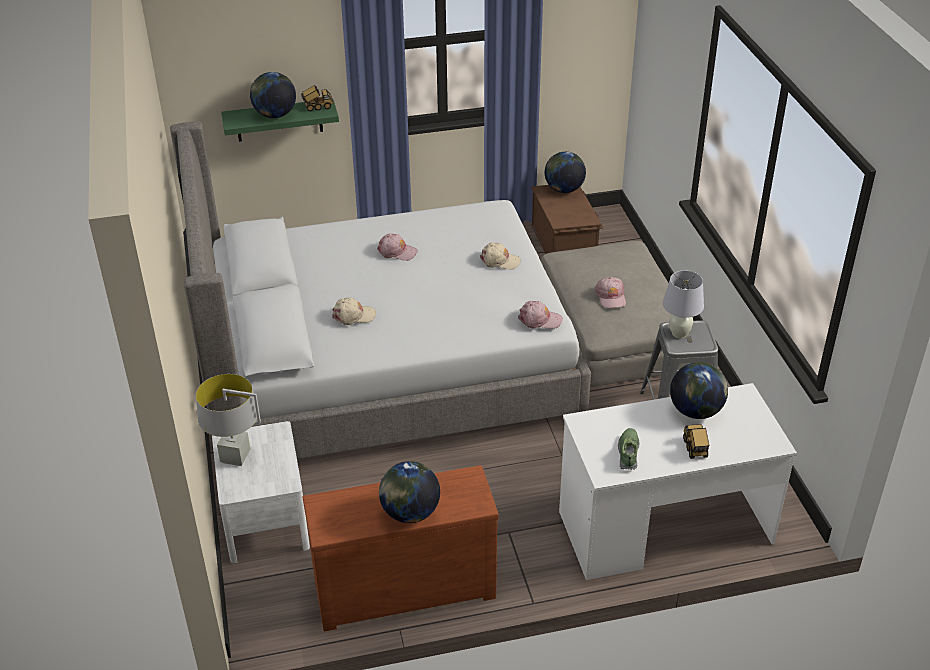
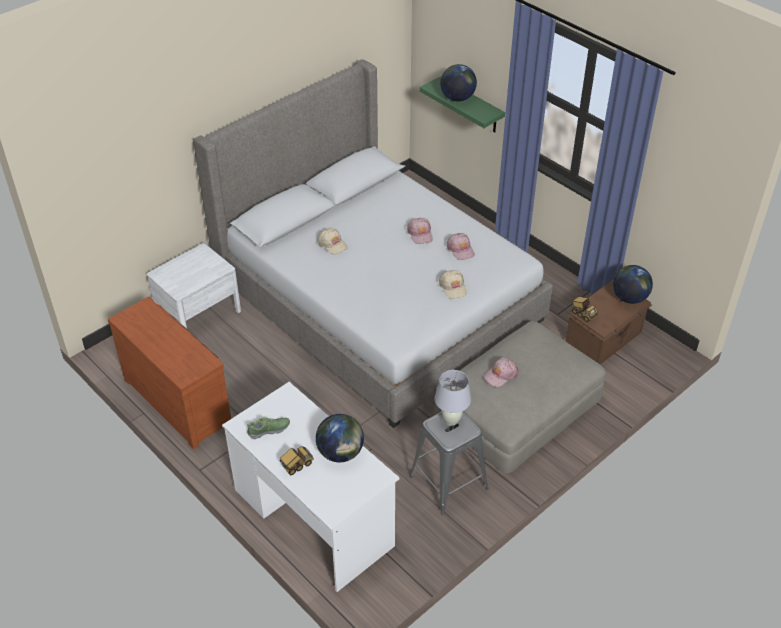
camera: 60 degrees right, 5 degrees up
grey table lamp [196,374,261,466] -> none
toy truck [301,85,333,112] -> toy truck moved to [572,297,598,322]
globe [379,461,440,523] -> none
pink cap [518,301,563,329] -> pink cap moved to [446,233,475,260]

